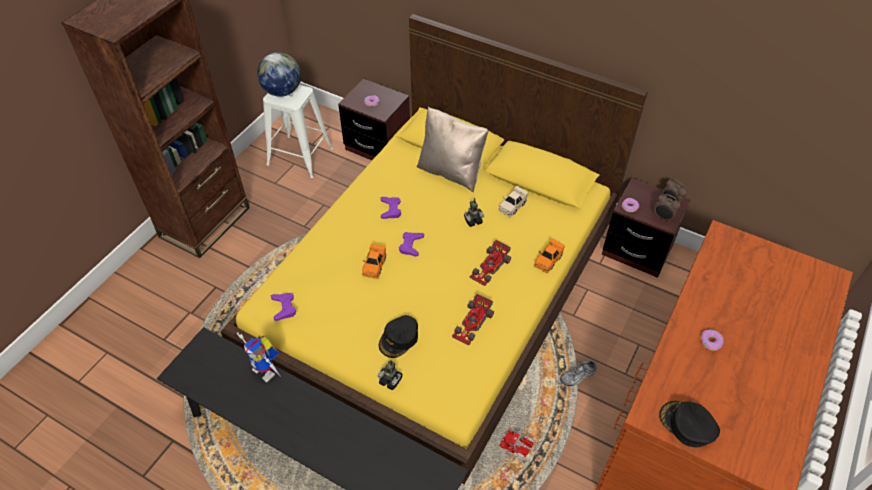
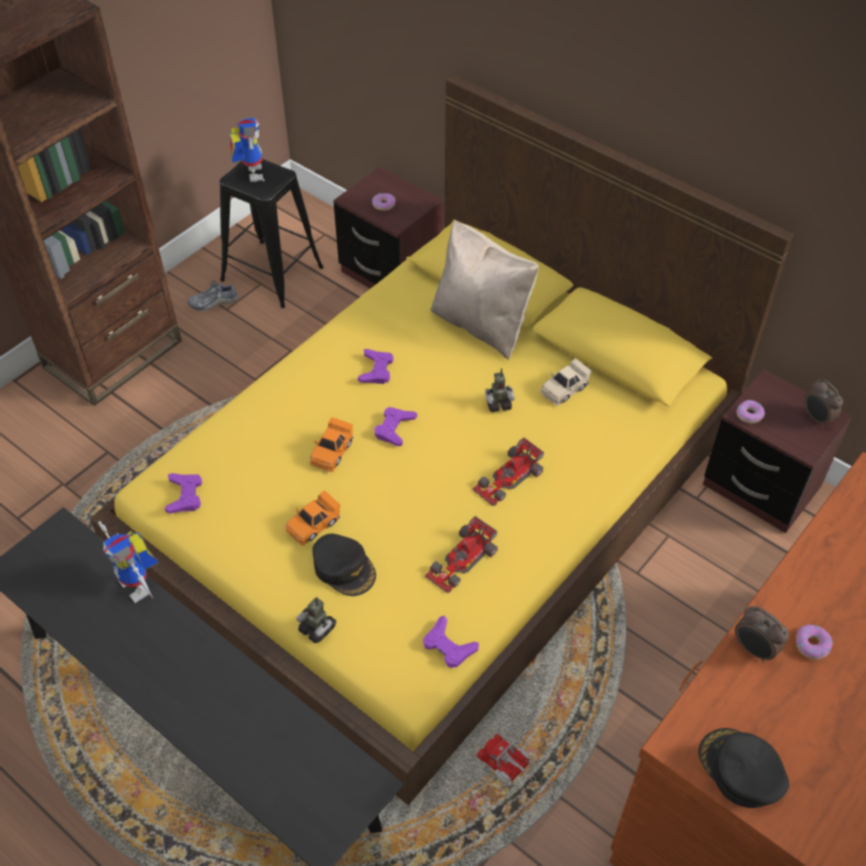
camera: 10 degrees right, 0 degrees up
globe [257,52,301,97] -> toy robot [229,118,263,182]
white stool [263,85,333,178] -> black stool [220,159,324,308]
black cap [379,315,418,358] -> black cap turned 90 degrees counterclockwise [312,534,376,596]
orange toy car [534,238,565,273] -> orange toy car moved to [285,490,341,546]
shoe [560,360,597,386] -> shoe moved to [187,280,238,311]
alarm clock [654,194,680,222] -> alarm clock moved to [735,606,789,662]
none -> purple game controller [423,616,479,668]

